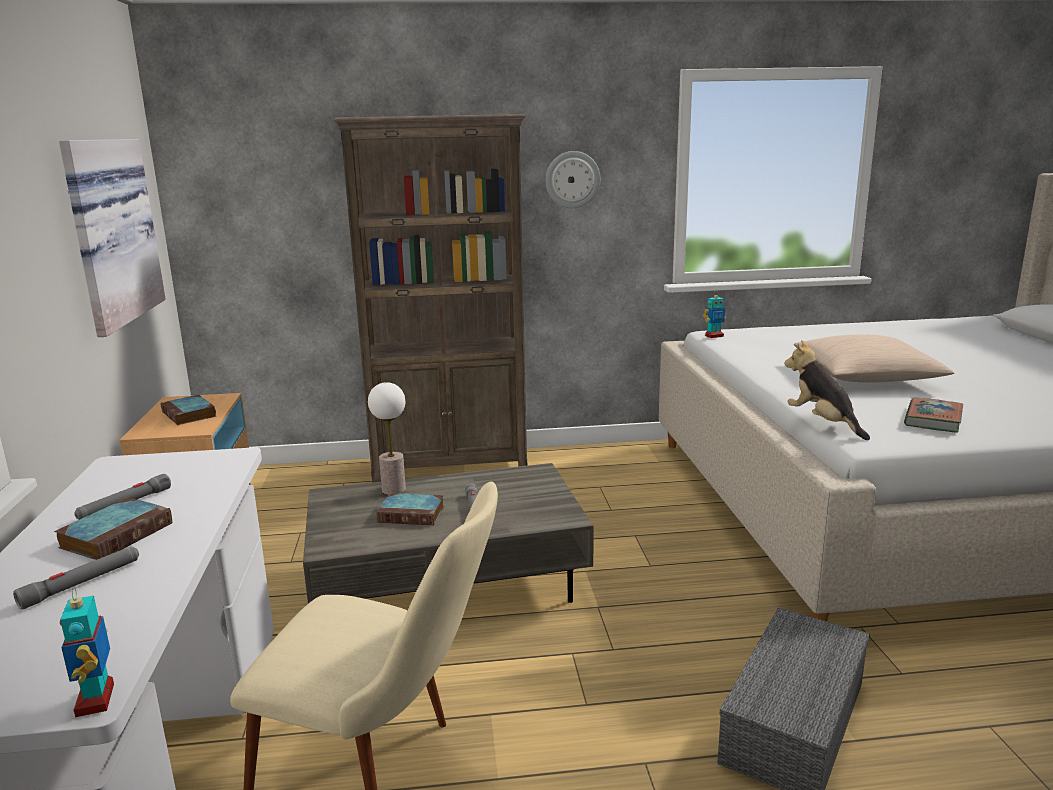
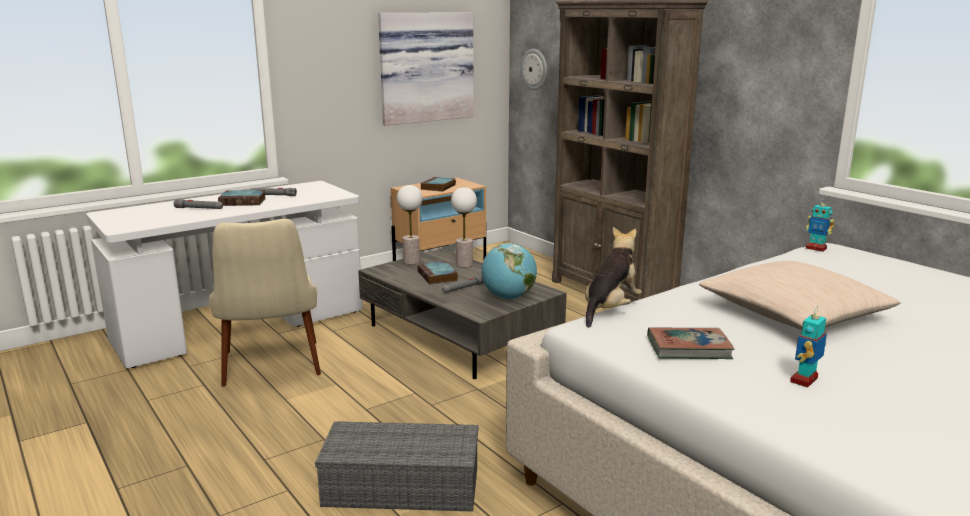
camera: 60 degrees right, 0 degrees up
toy robot [60,587,114,717] -> toy robot moved to [790,306,827,387]
wall clock [546,151,600,208] -> wall clock moved to [521,49,547,90]
none -> table lamp [397,185,423,264]
none -> globe [481,243,537,299]

